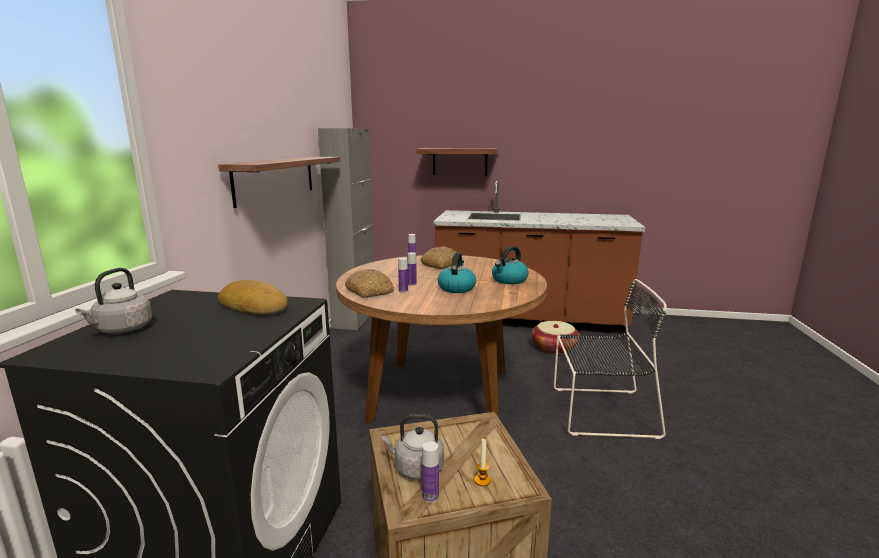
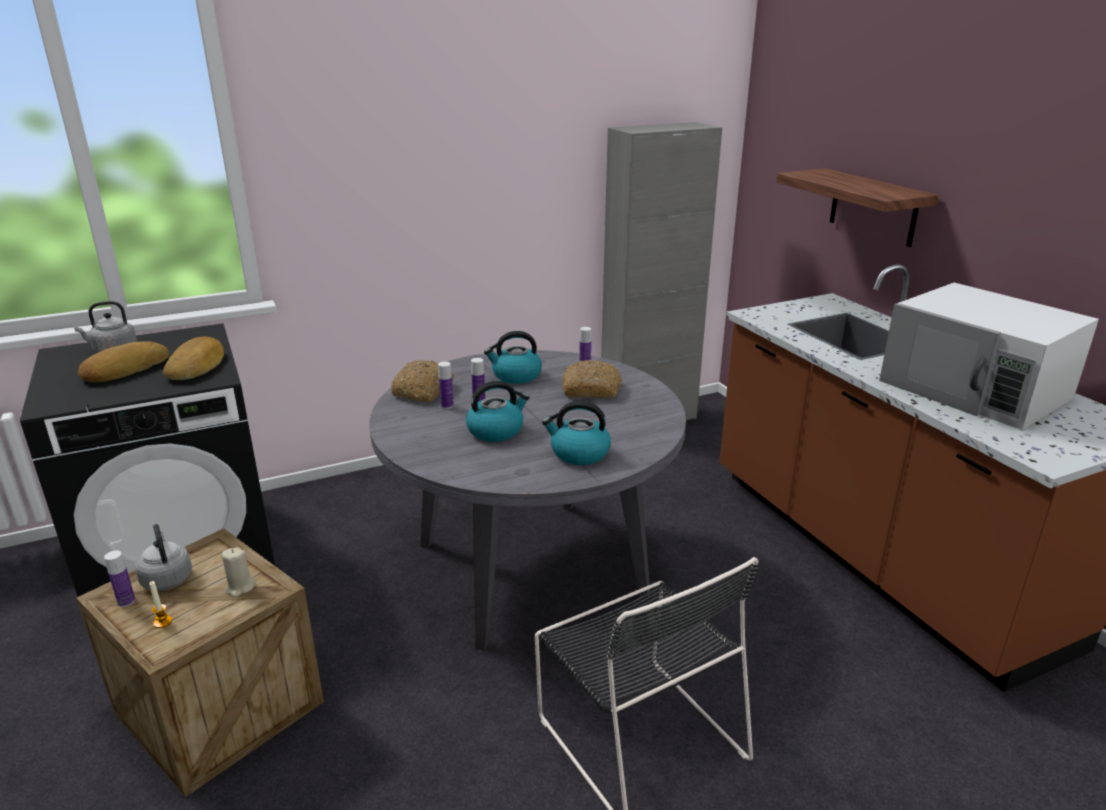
camera: 55 degrees right, 10 degrees up
shelf [218,157,340,208] -> none
brown dining table [336,255,547,423] -> grey dining table [369,350,686,651]
basket [532,321,580,354] -> none
none -> bread [78,341,169,383]
none -> beige candle [221,547,255,597]
none -> kettle [484,331,542,384]
none -> white microwave [879,283,1099,430]

